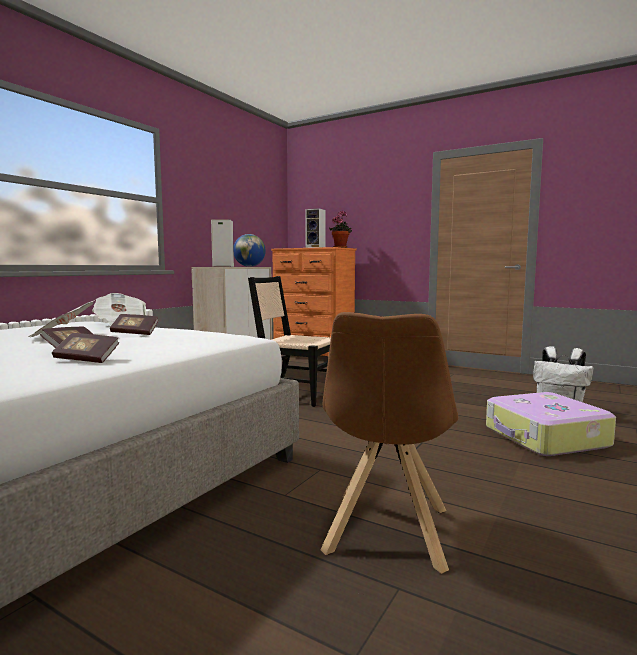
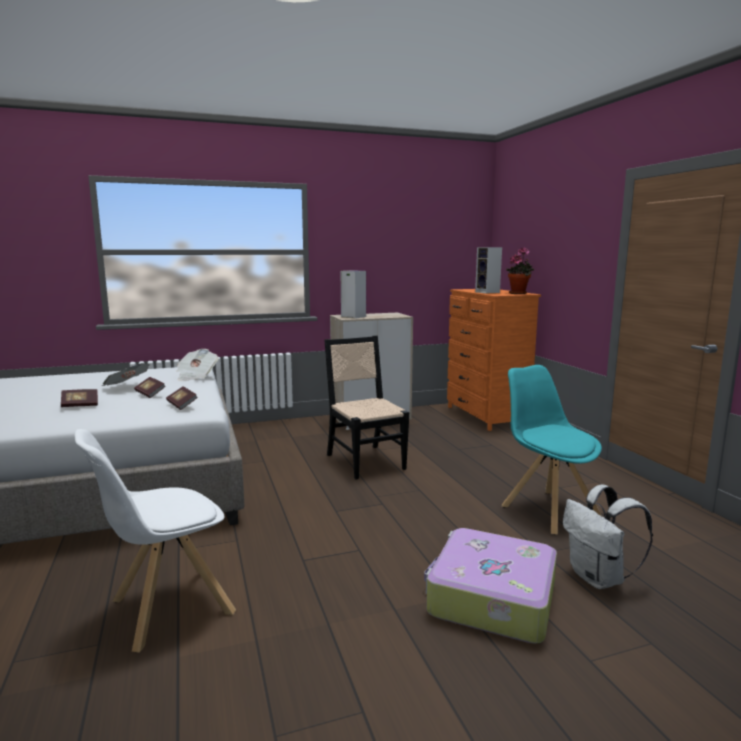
camera: 40 degrees right, 5 degrees up
book [52,333,119,363] -> book moved to [166,386,198,410]
globe [233,234,266,267] -> none
brown chair [321,312,458,574] -> white chair [74,429,236,653]
none -> turquoise chair [502,365,602,535]

